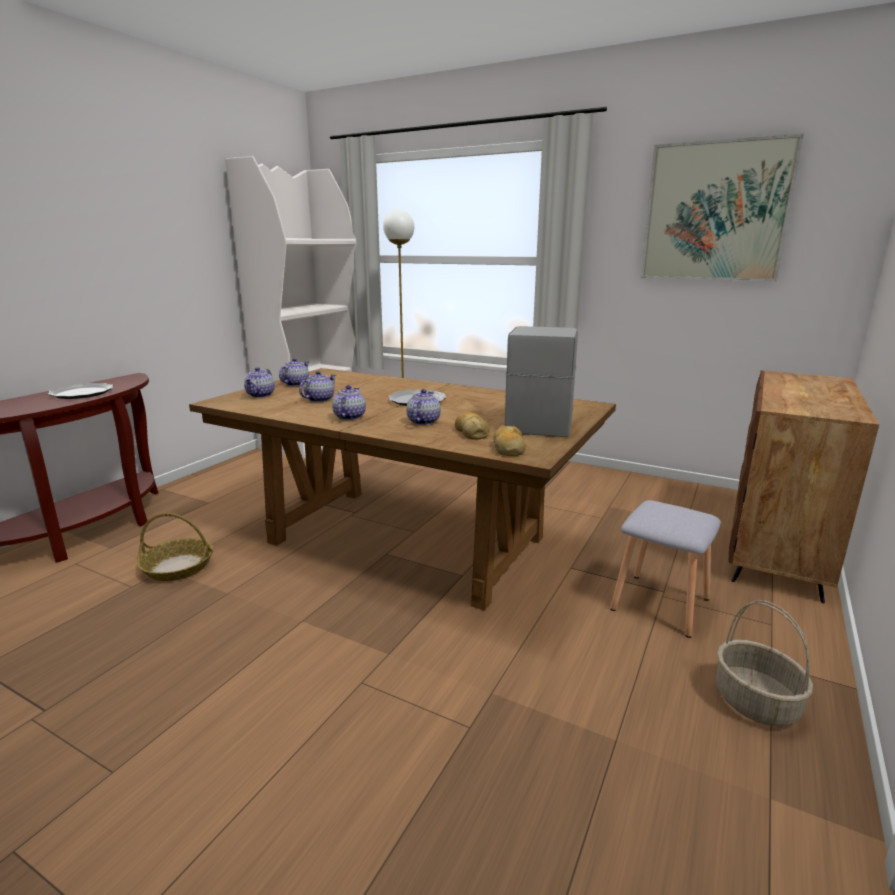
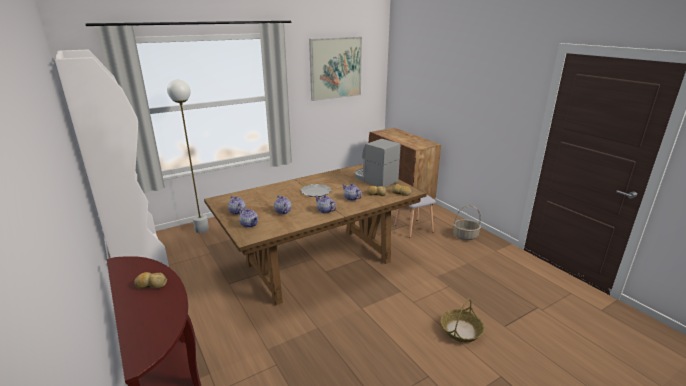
camera: 60 degrees left, 5 degrees up
plate [48,383,113,399] -> bread [134,272,167,289]
basket [136,513,213,581] -> basket moved to [441,298,485,342]

